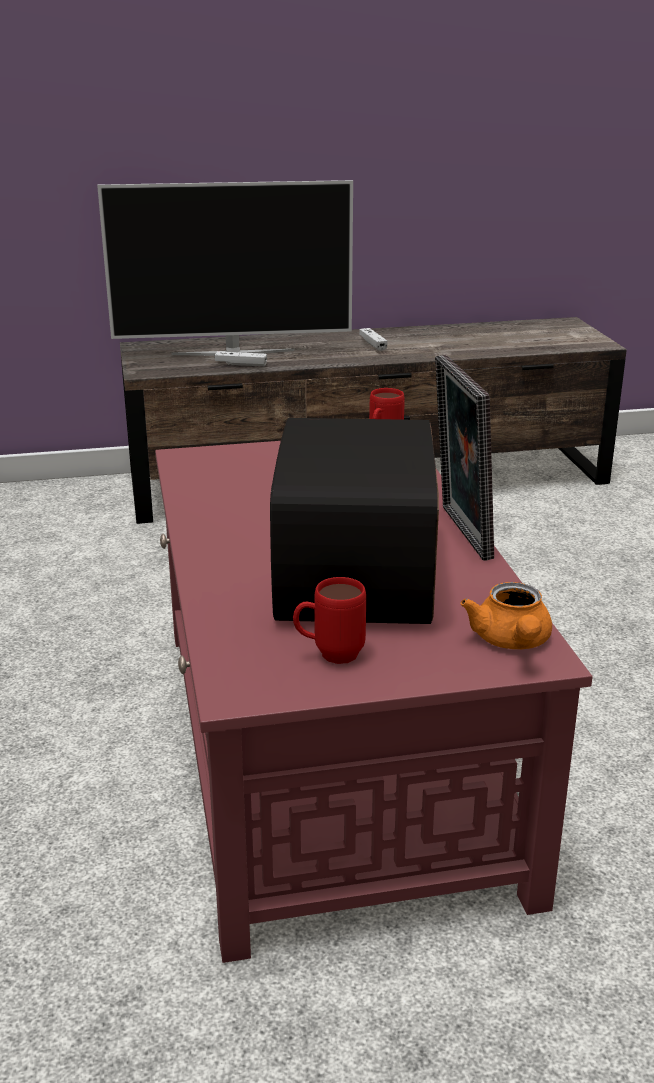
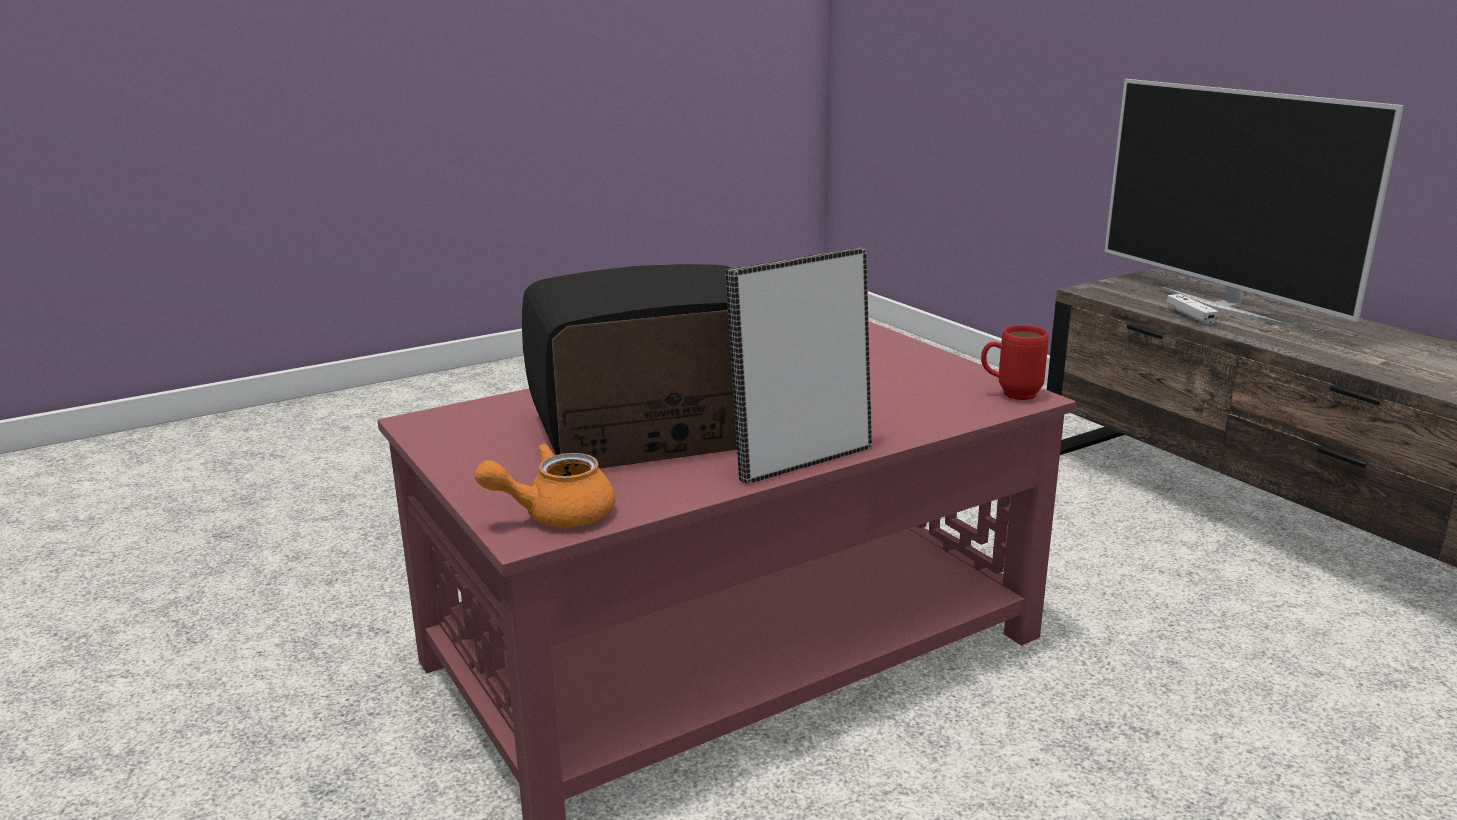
camera: 70 degrees right, 5 degrees down
red mug [293,577,366,664] -> none
white game controller [359,328,387,351] -> none

